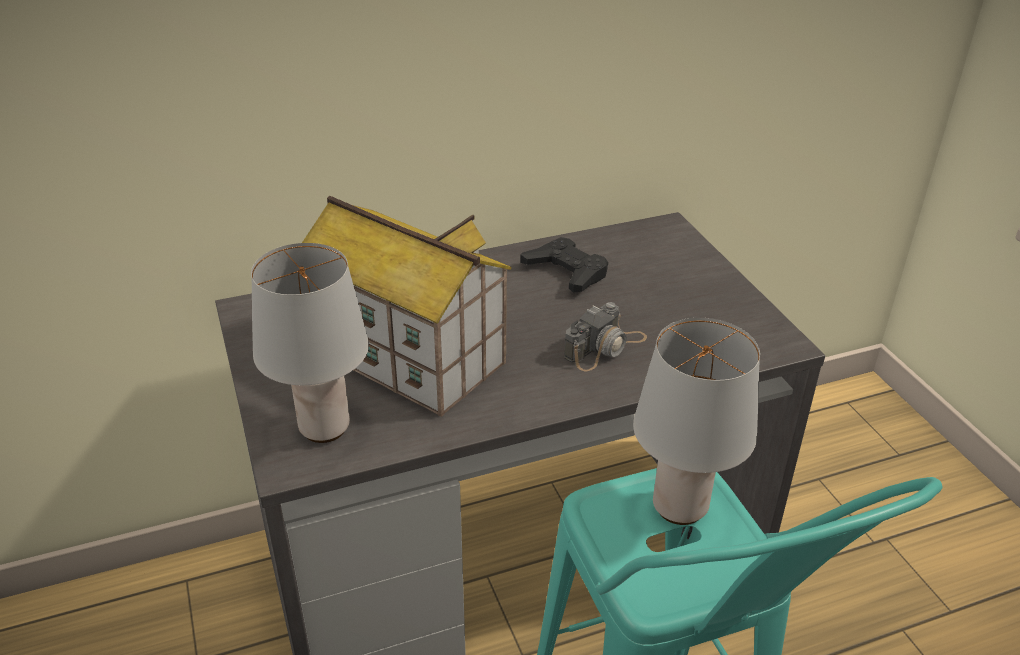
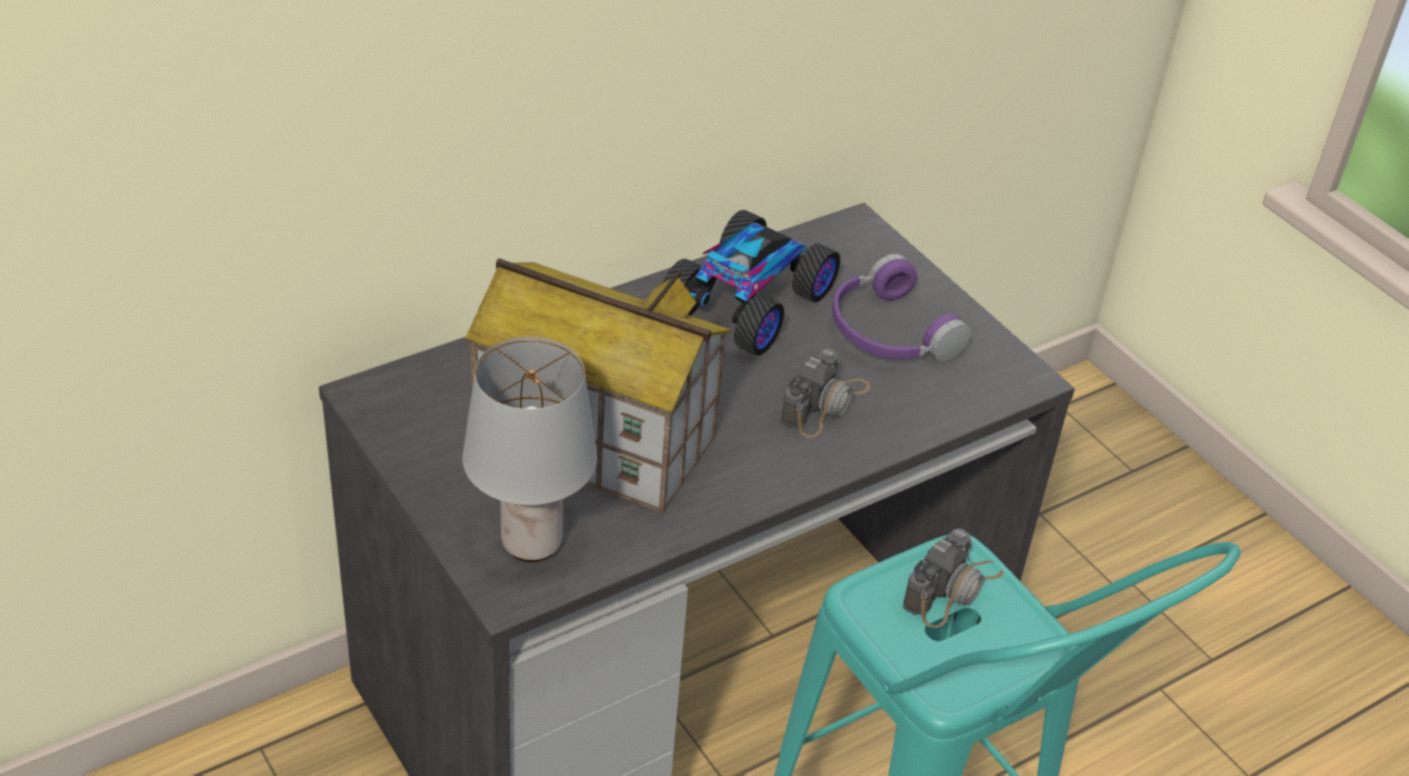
camera: 15 degrees left, 5 degrees up
black game controller [520,237,608,293] -> toy car [662,210,840,356]
grey table lamp [633,318,760,525] -> camera [903,528,1004,628]
none -> purple headphones [832,254,971,362]

